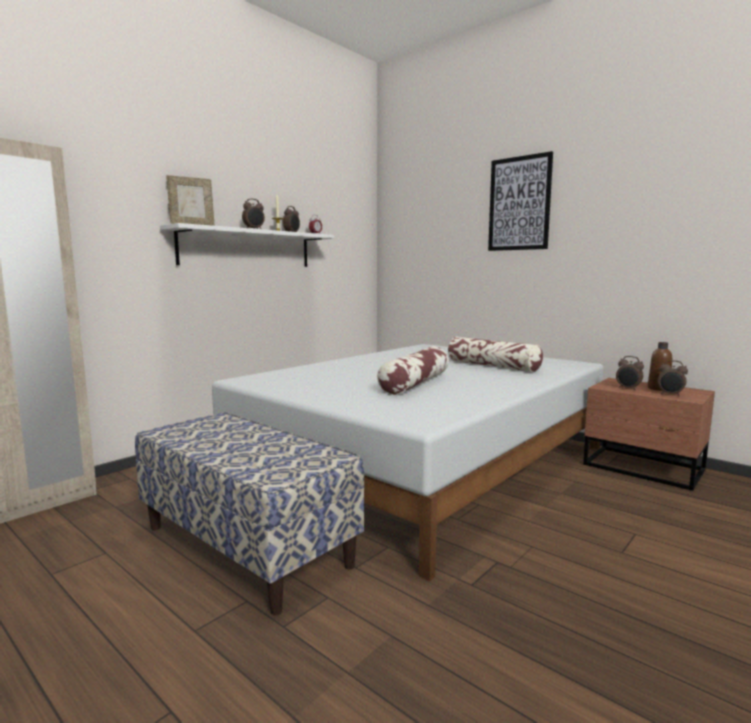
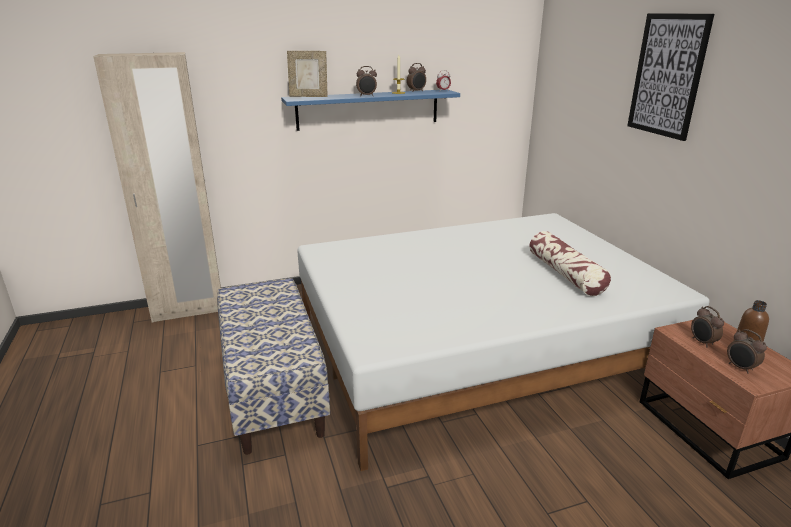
camera: 30 degrees right, 15 degrees up
white shelf [160,223,334,267] -> blue shelf [281,89,460,131]
pillow [377,346,449,395] -> none

